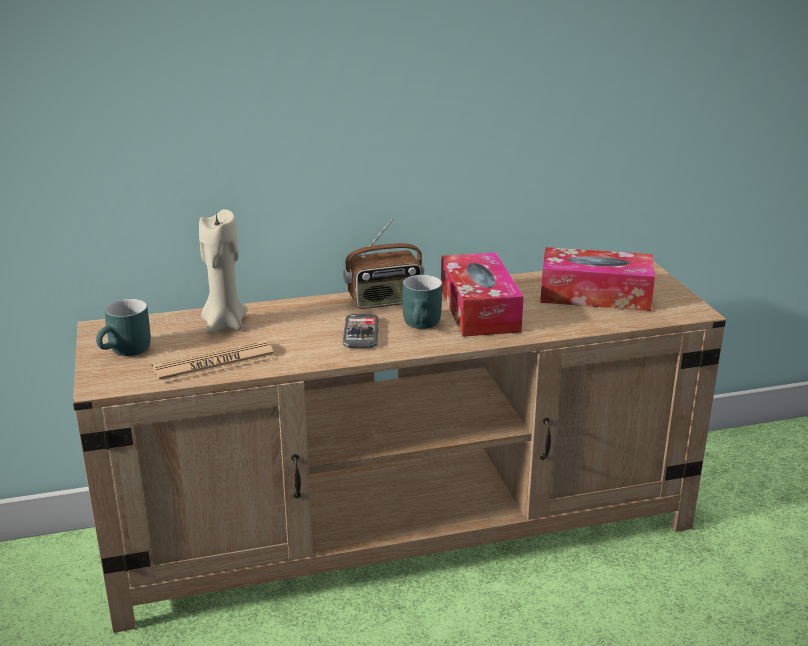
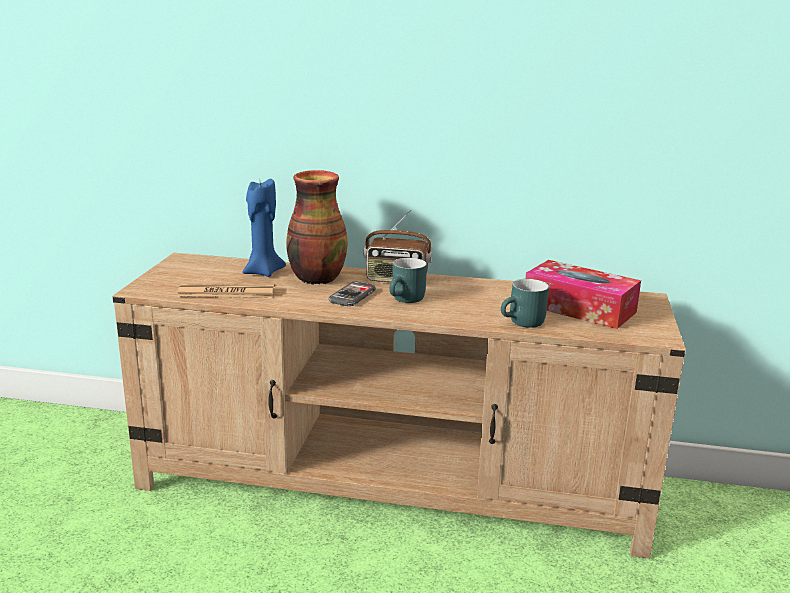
camera: 25 degrees right, 5 degrees down
turquoise mug [96,299,151,356] -> turquoise mug moved to [501,279,549,328]
beige candle [199,209,248,333] -> blue candle [242,179,286,277]
tissue box [441,252,524,337] -> none
none -> vase [286,170,348,284]

